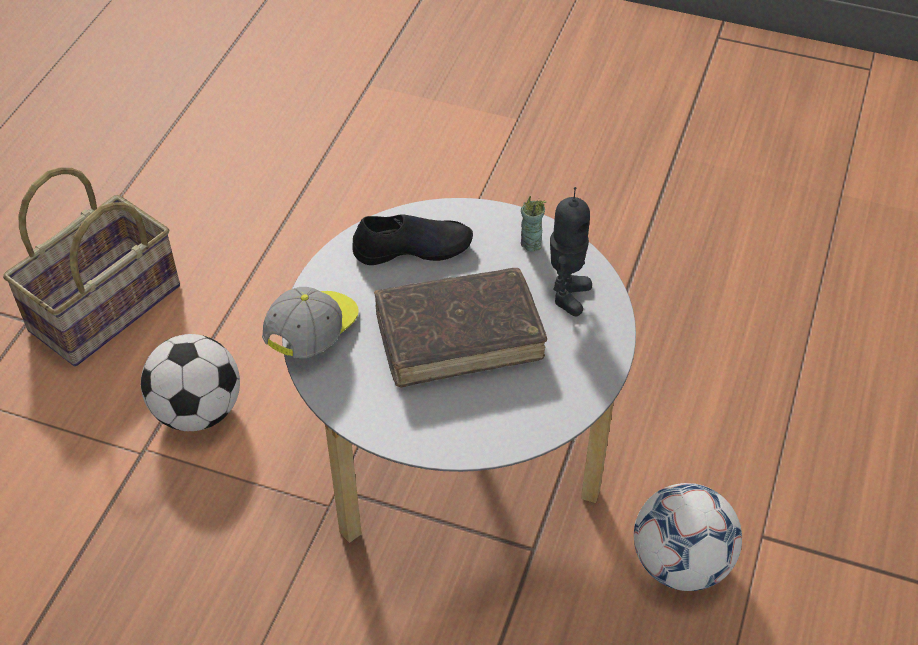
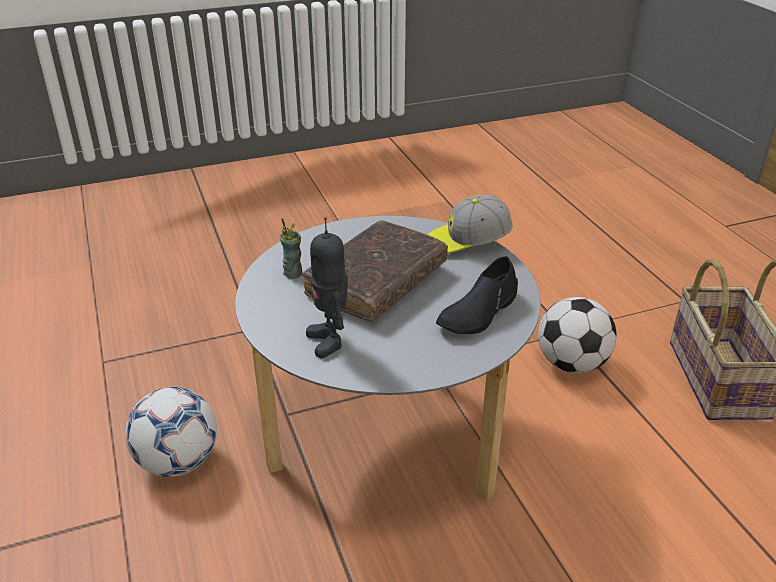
camera: 140 degrees right, 15 degrees down
cap [262,287,359,358] -> cap turned 90 degrees clockwise [428,195,513,253]
cup [521,196,547,252] -> cup moved to [280,218,302,279]

